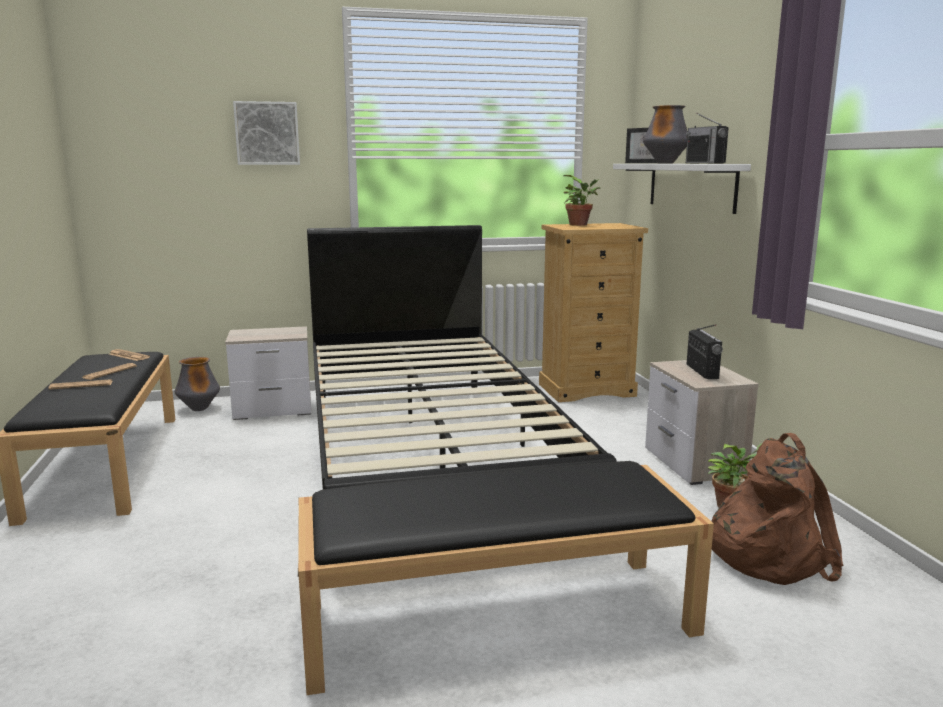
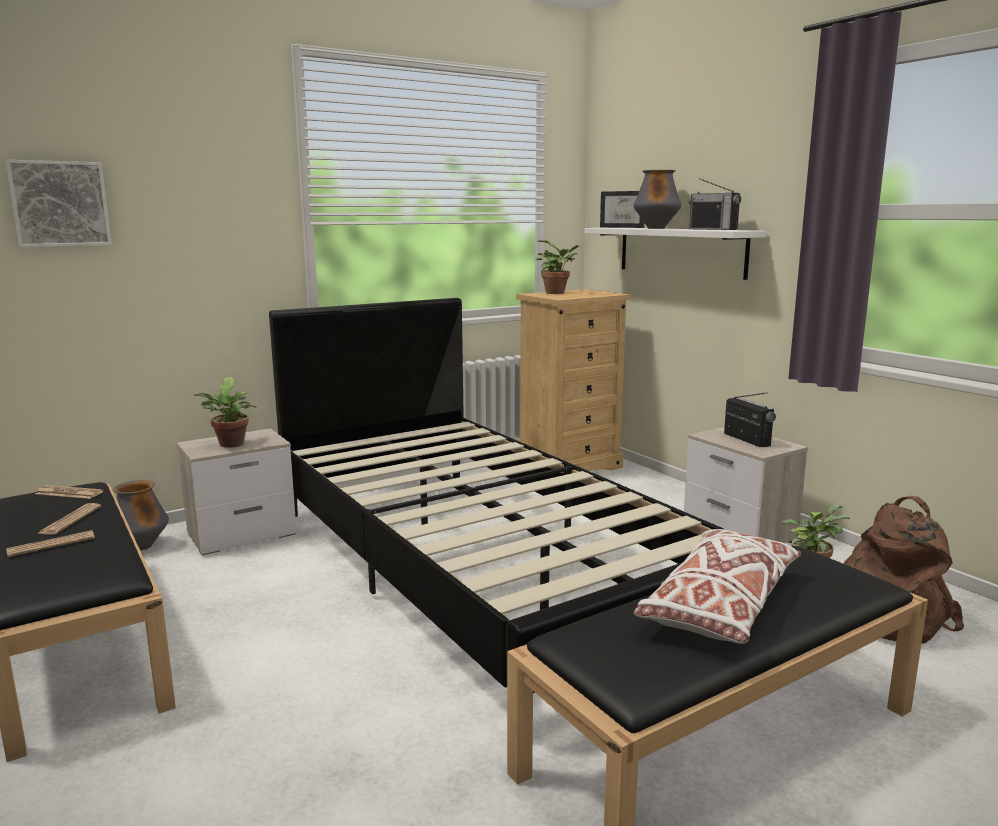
camera: 20 degrees left, 0 degrees up
picture [233,101,300,165] -> picture moved to [6,160,112,247]
none -> potted plant [194,377,256,448]
none -> white pillow [633,529,801,644]

